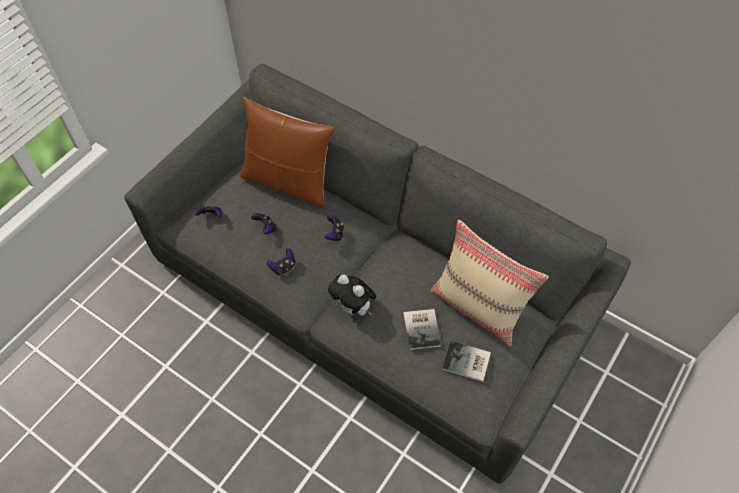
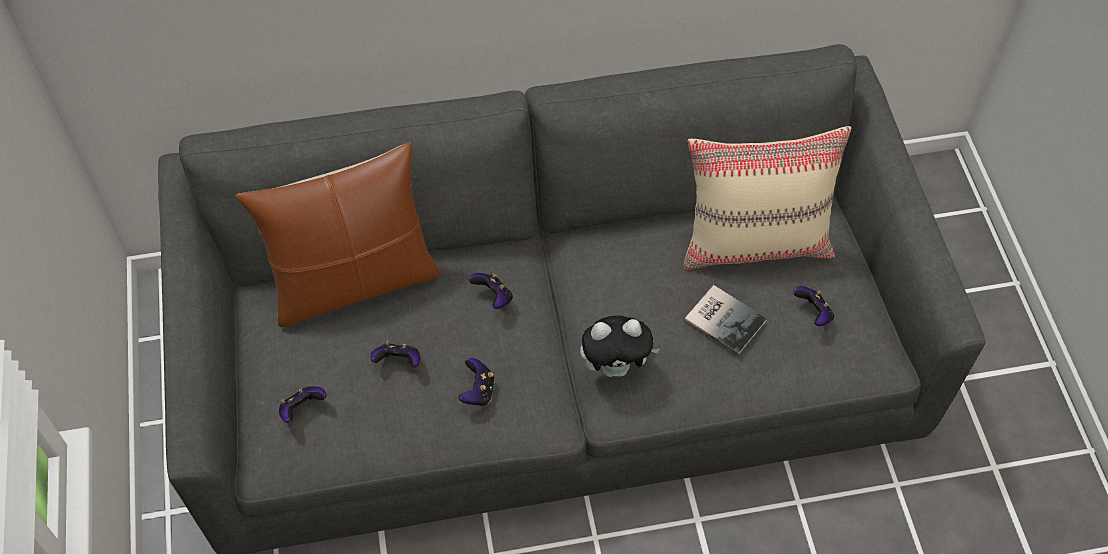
camera: 45 degrees left, 0 degrees up
book [442,341,491,382] -> game controller [793,286,834,326]

